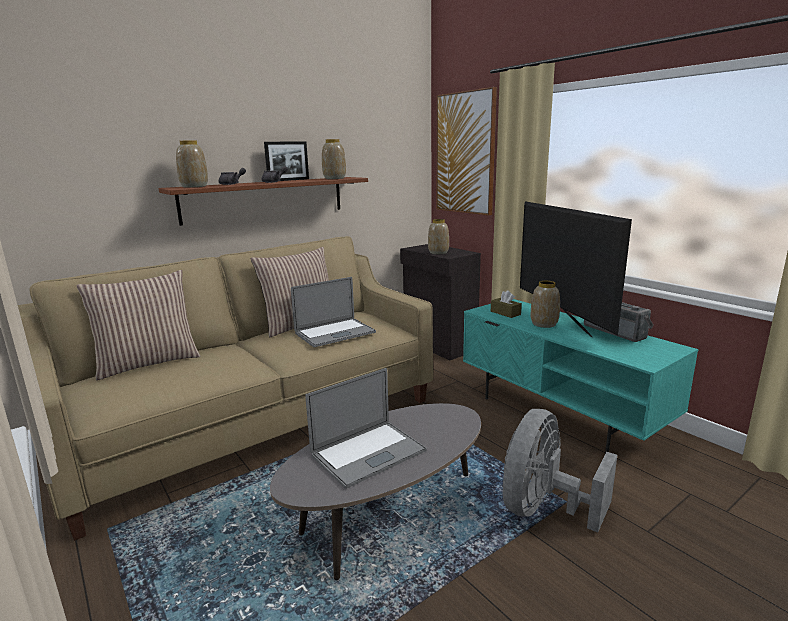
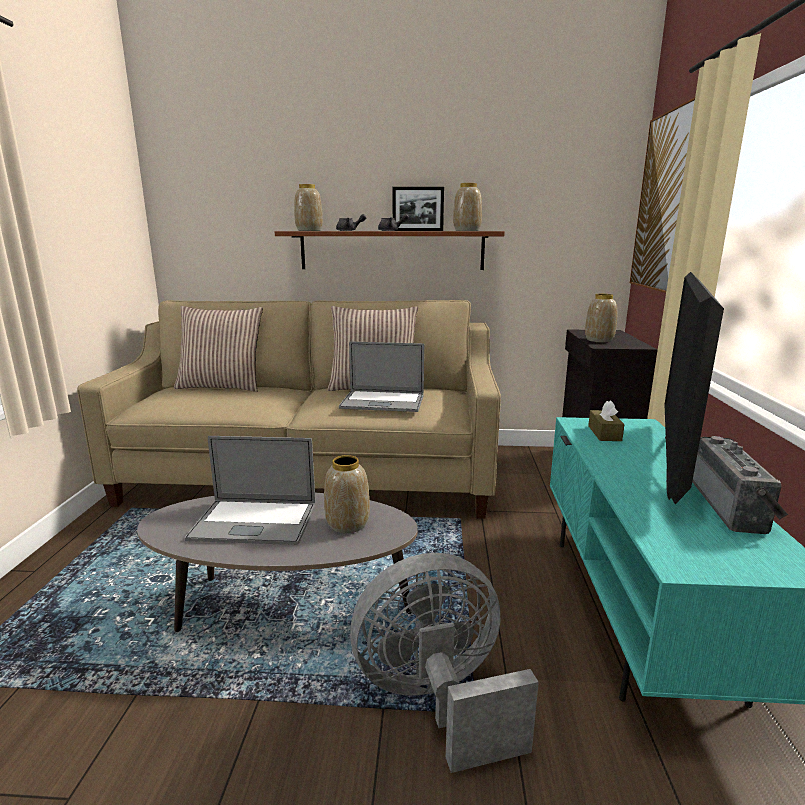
camera: 40 degrees right, 0 degrees up
vase [531,281,560,328] -> vase moved to [324,455,370,533]

